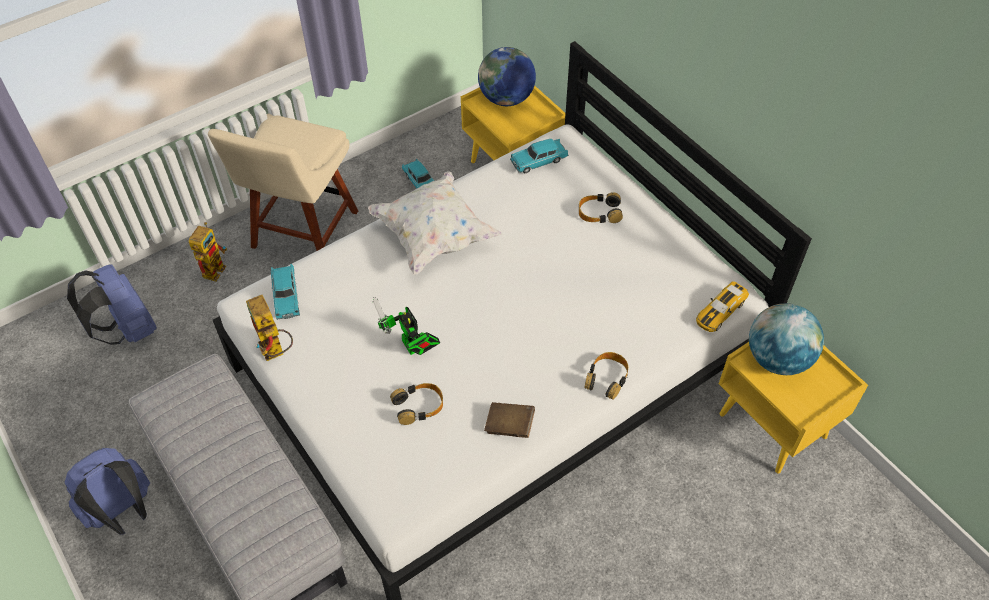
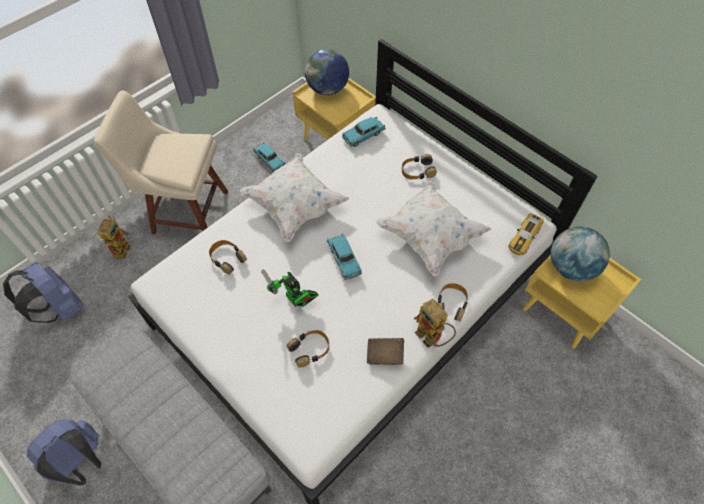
camera: 10 degrees left, 5 degrees up
beige chair [208,114,358,251] -> beige chair turned 90 degrees clockwise [94,91,228,234]
toy robot [246,295,293,361] -> toy robot moved to [414,299,456,348]
turquoise toy car [271,264,300,320] -> turquoise toy car moved to [327,233,362,280]
none -> headphones [209,240,247,274]
none -> white pillow [376,181,491,276]

